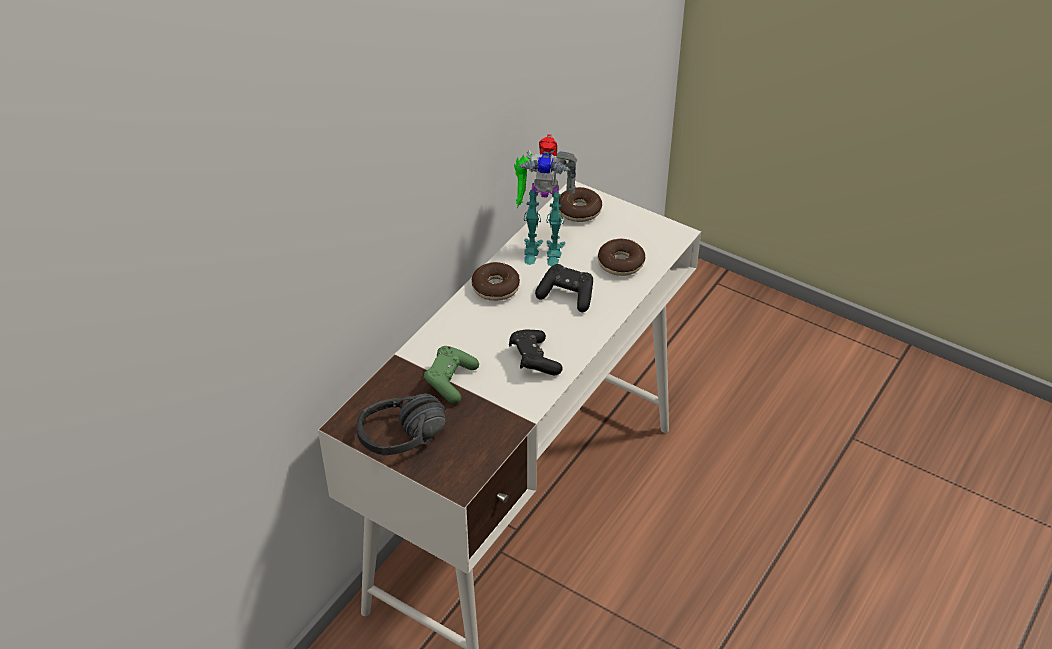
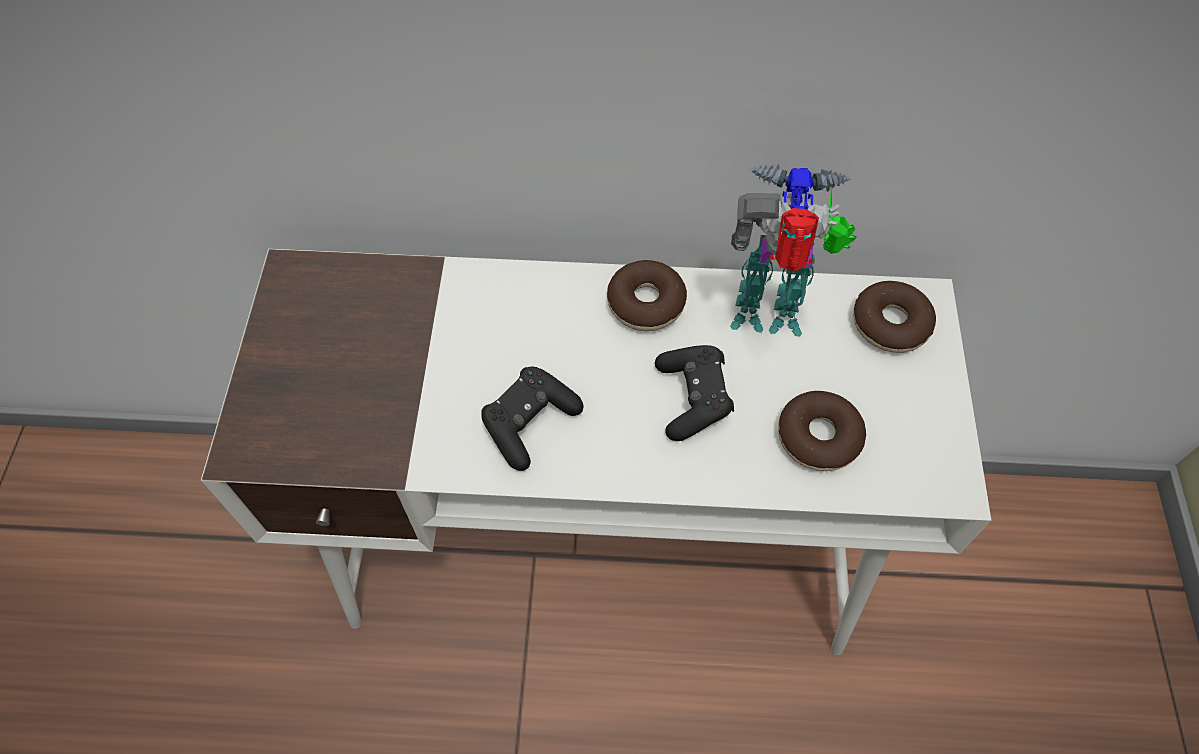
camera: 60 degrees right, 15 degrees up
black headphones [356,394,446,455] -> none
green game controller [424,346,479,404] -> none
toy robot [514,135,577,267] -> toy robot turned 120 degrees clockwise [730,164,857,337]

